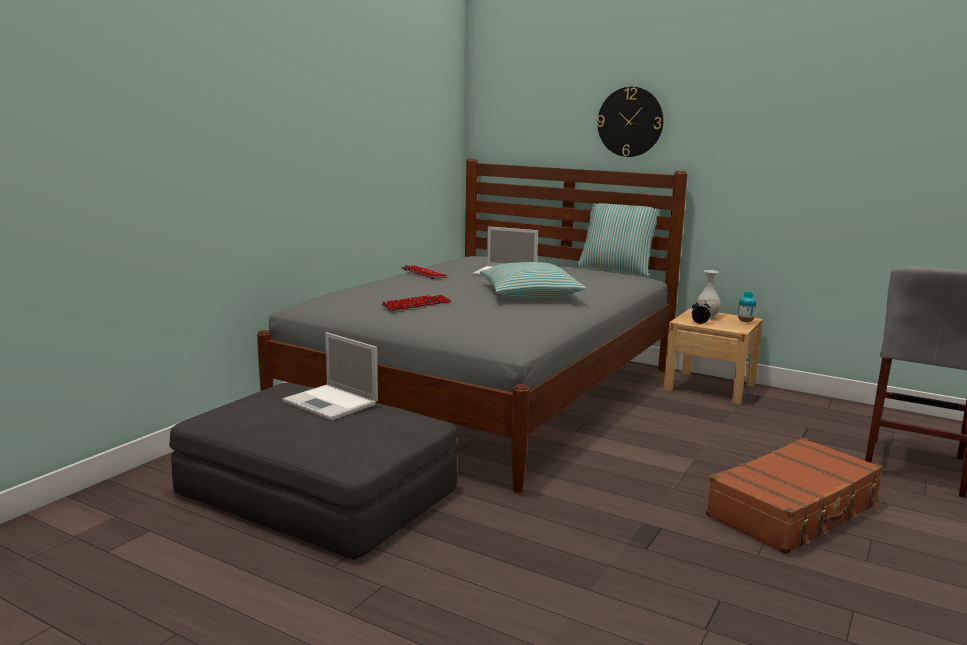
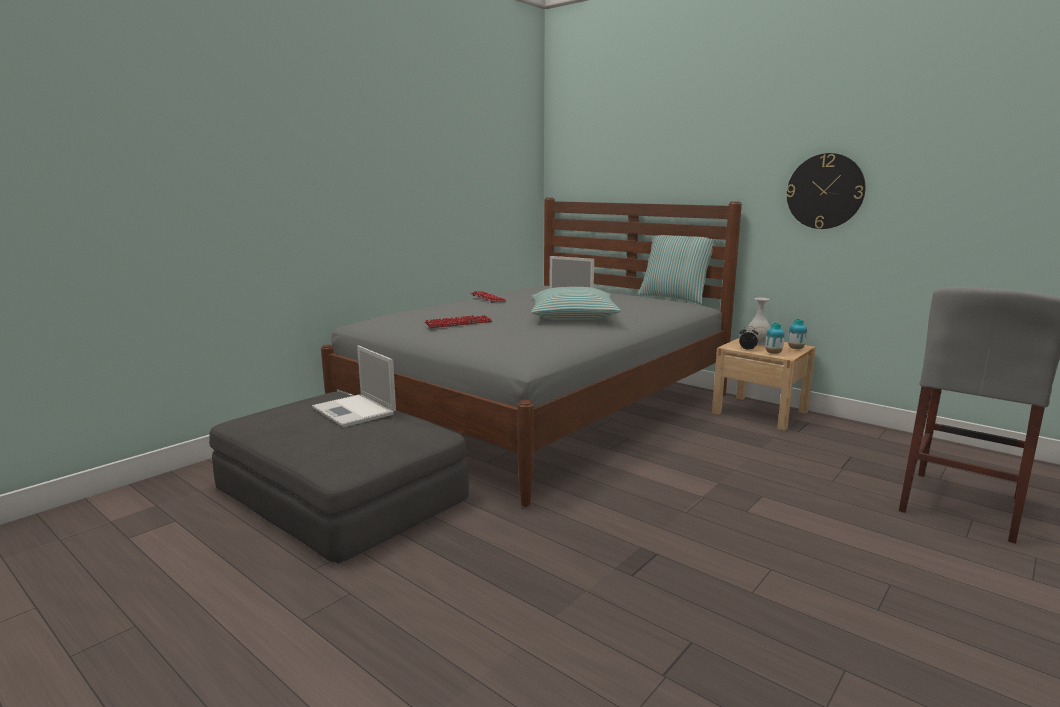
camera: 10 degrees right, 0 degrees up
wall clock [597,87,663,157] -> wall clock moved to [786,153,865,229]
brown suitcase [706,438,883,554] -> none
none -> vase [765,323,784,354]

